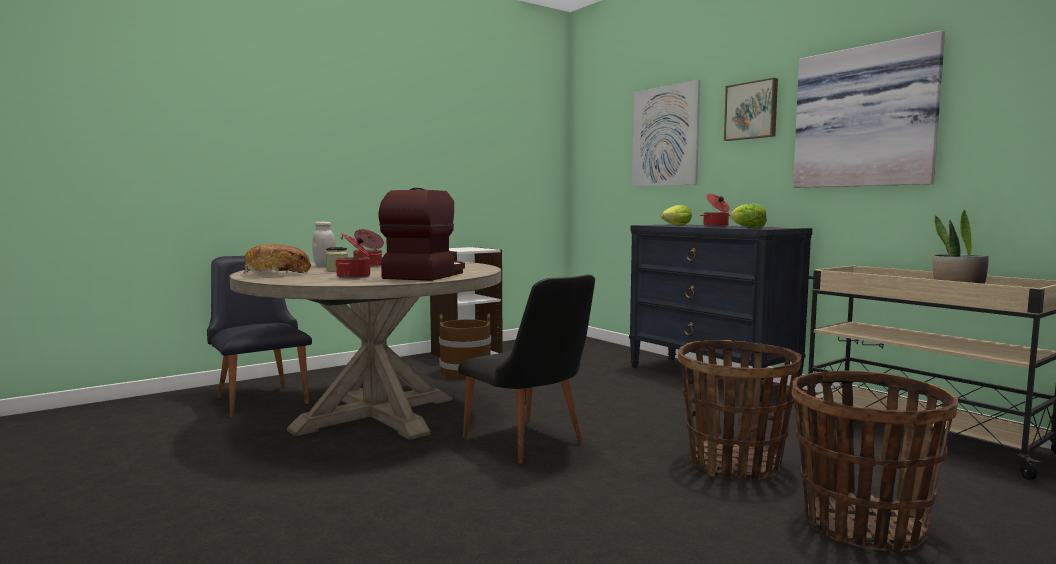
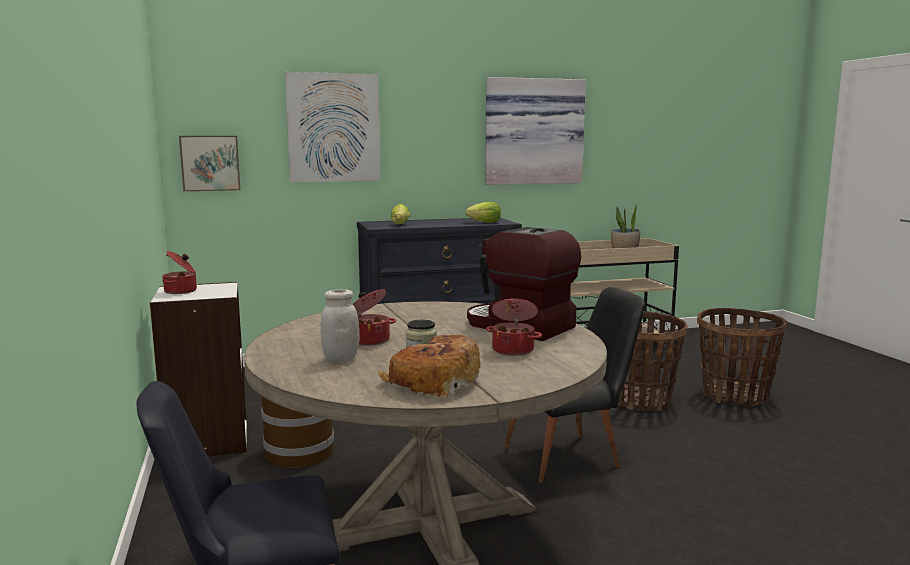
camera: 70 degrees left, 5 degrees up
cooking pot [700,194,730,227] -> cooking pot moved to [162,251,197,294]
picture [724,78,778,141] -> picture moved to [179,136,240,191]

